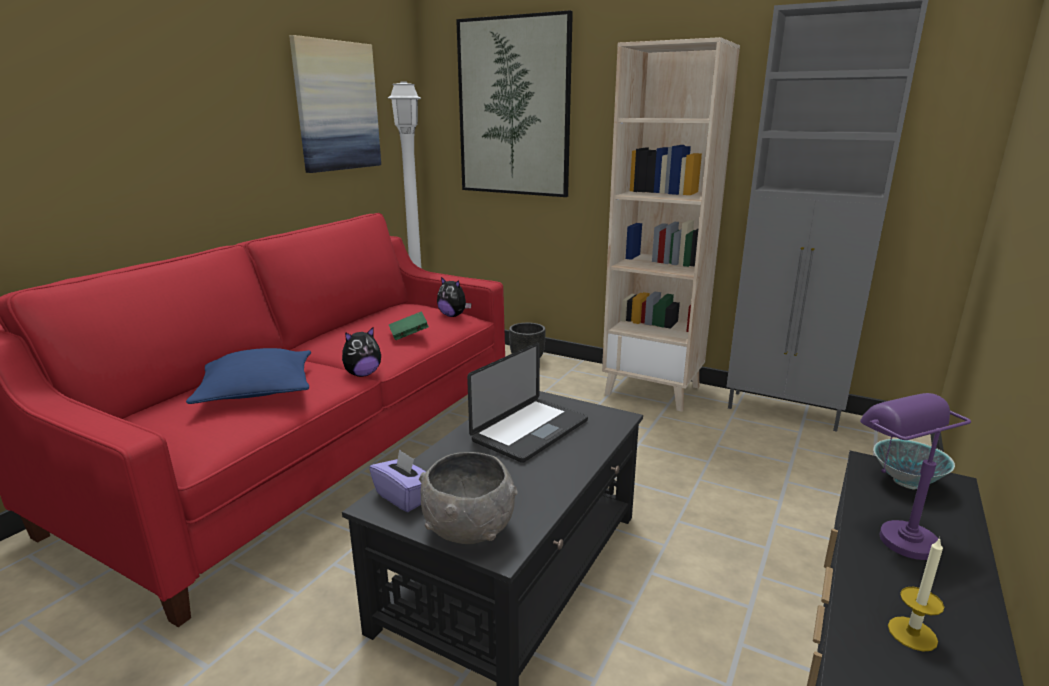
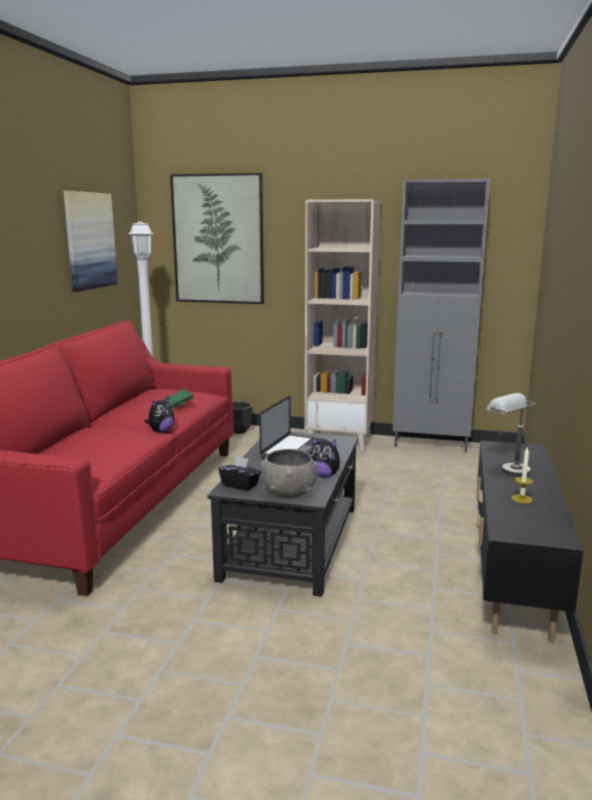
camera: 15 degrees left, 5 degrees down
blue pillow [186,348,311,404] -> none
purple tissue box [369,449,426,512] -> black tissue box [218,456,261,491]
plush toy [437,277,471,317] -> plush toy moved to [309,437,345,478]
purple table lamp [860,393,971,560] -> grey table lamp [486,393,536,477]
bowl [874,439,955,490] -> none

